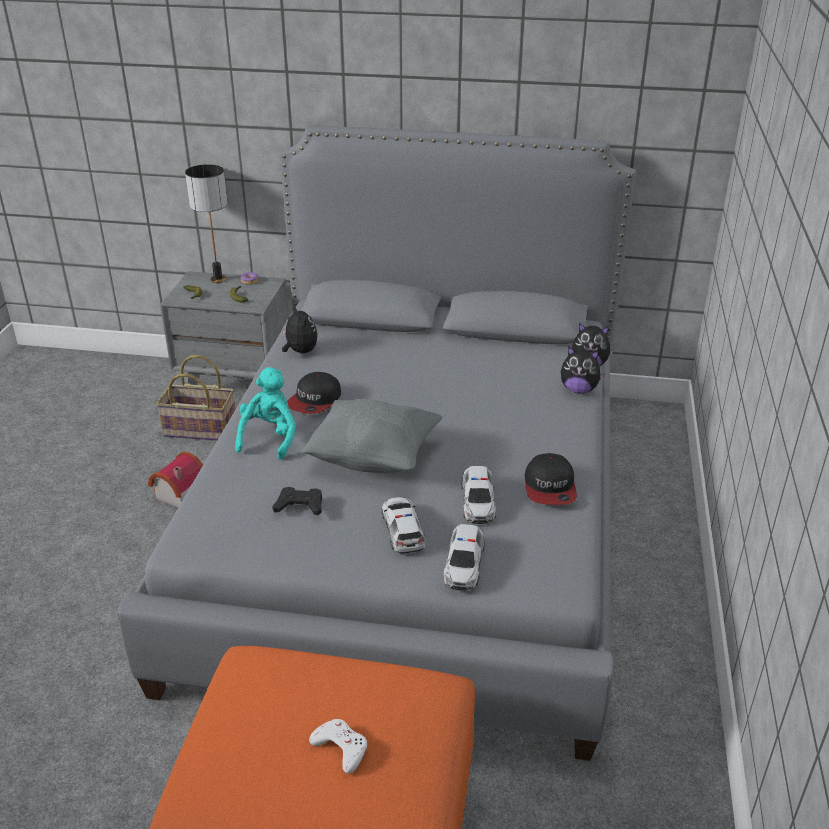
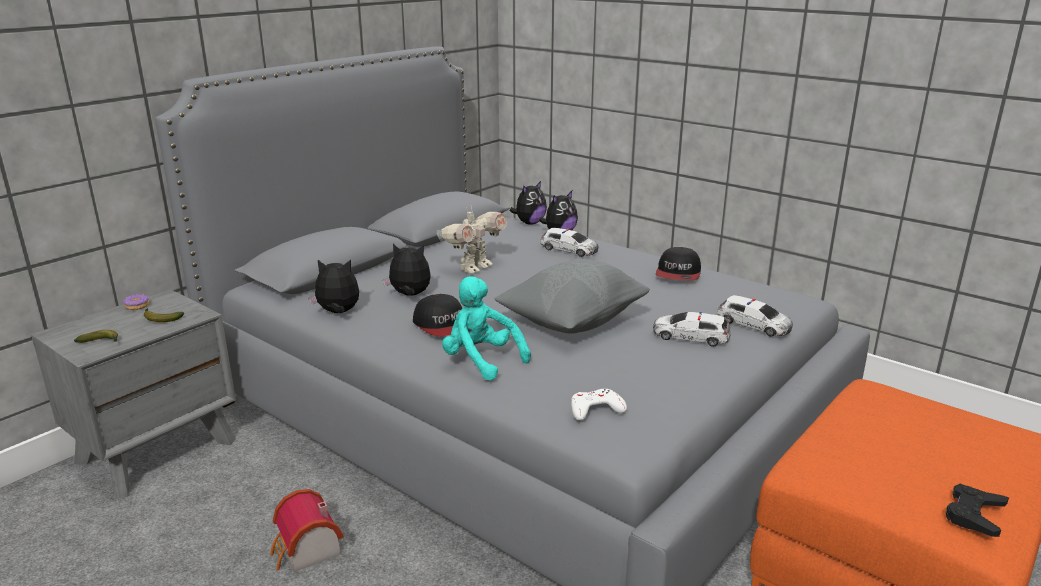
camera: 60 degrees left, 10 degrees down
basket [156,355,235,441] -> none
table lamp [185,164,228,283] -> none
black game controller [272,487,322,515] -> black game controller moved to [946,484,1009,537]
white game controller [309,719,367,774] -> white game controller moved to [571,389,627,421]
toy car [461,466,496,524] -> toy car moved to [540,228,598,257]
cap [525,453,577,505] -> cap turned 75 degrees clockwise [656,247,701,281]
none -> plush toy [383,244,431,296]
none -> toy robot [437,207,507,273]

